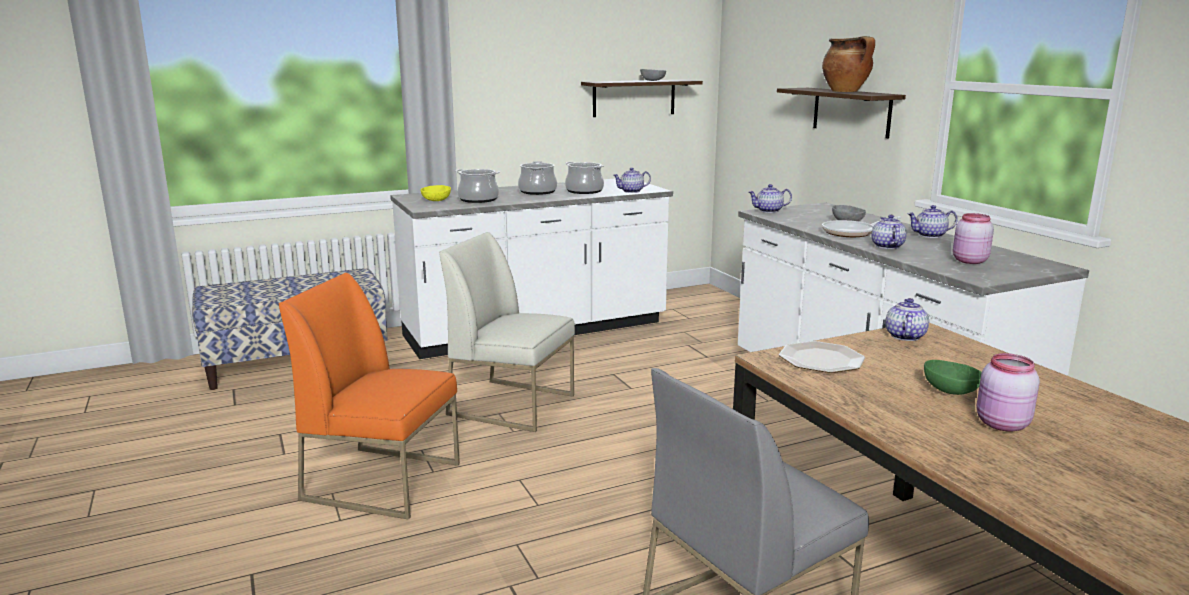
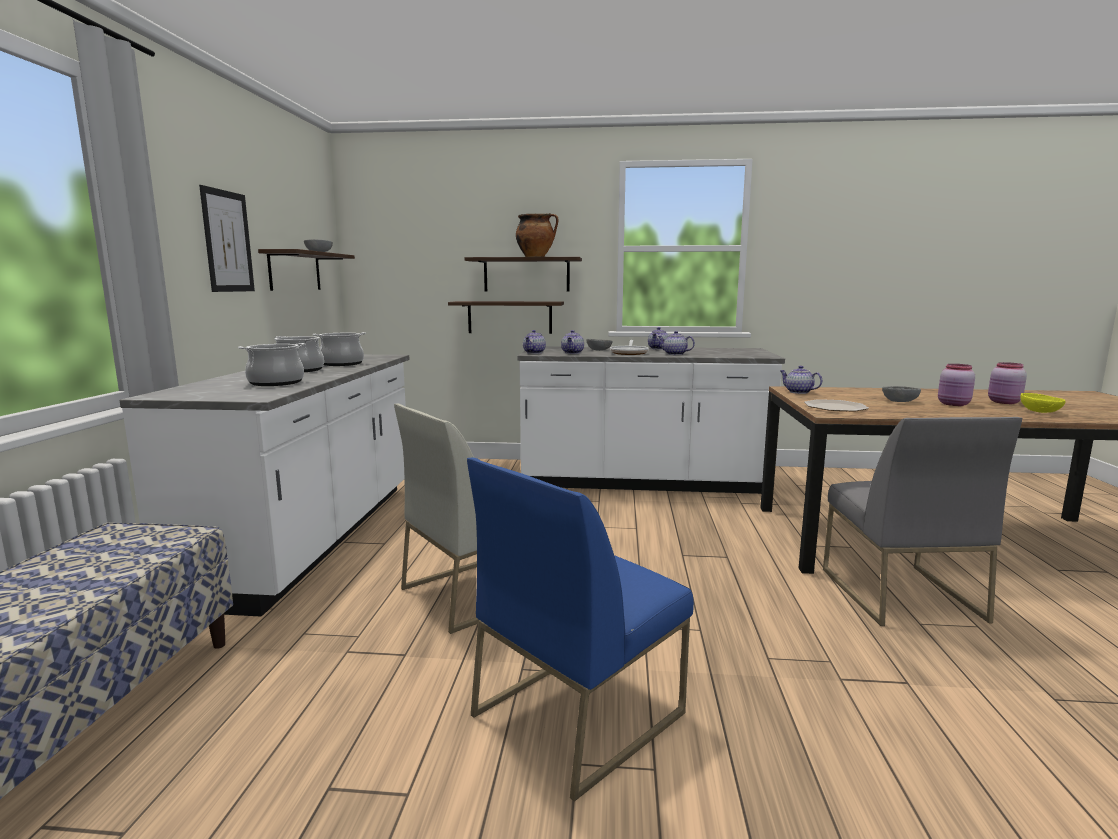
camera: 60 degrees left, 5 degrees down
orange chair [279,273,460,520] -> blue chair [467,457,694,801]
yellow bowl [421,185,451,201] -> yellow bowl moved to [1020,393,1066,413]
teapot [613,168,651,193] -> teapot moved to [561,330,584,354]
green bowl [924,360,982,395] -> grey bowl [882,386,921,402]
pink jar [953,213,994,264] -> pink jar moved to [988,362,1027,404]
none -> picture [199,185,255,292]
none -> shelf [448,301,564,334]

